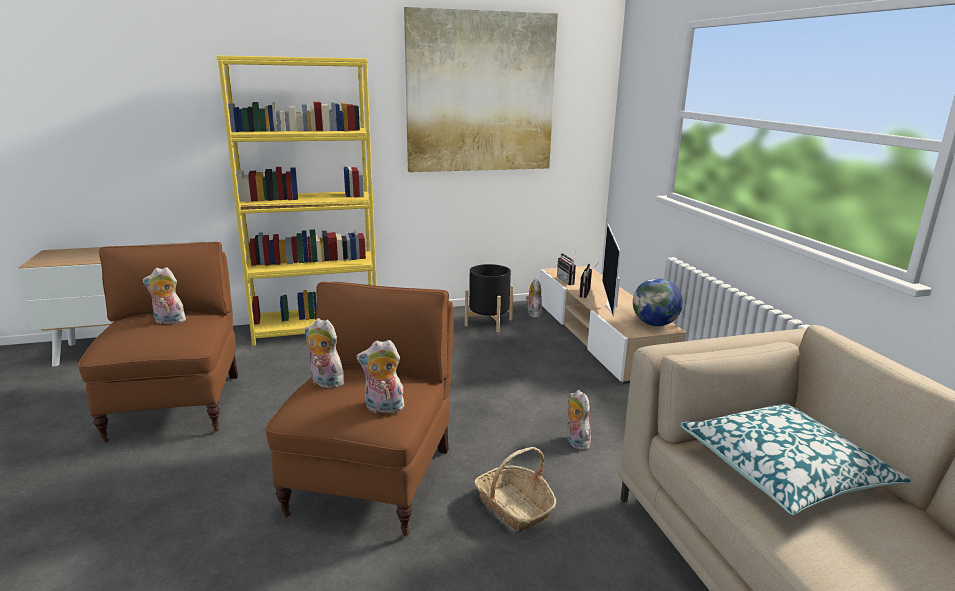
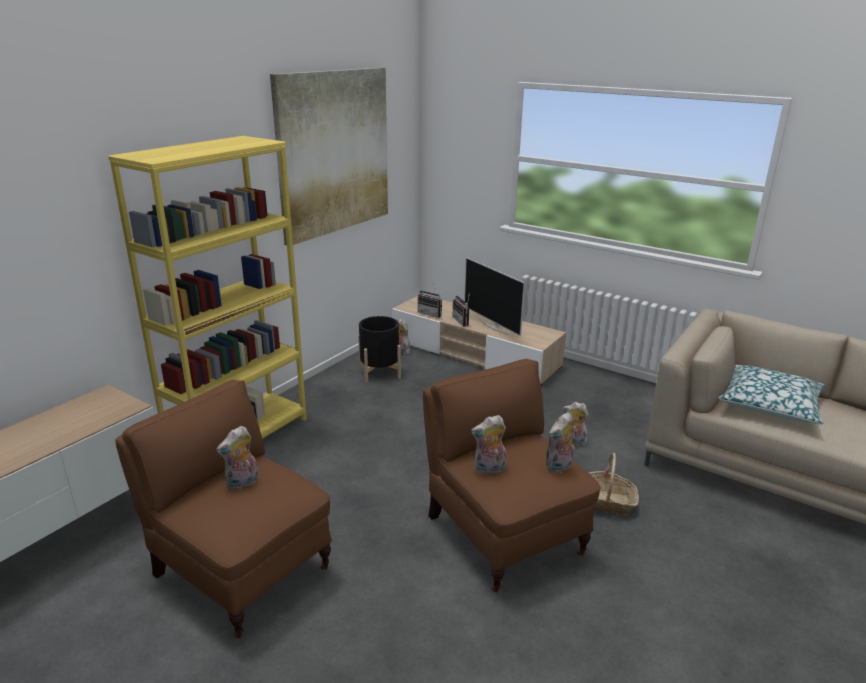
camera: 40 degrees left, 5 degrees up
globe [633,278,683,326] -> none

